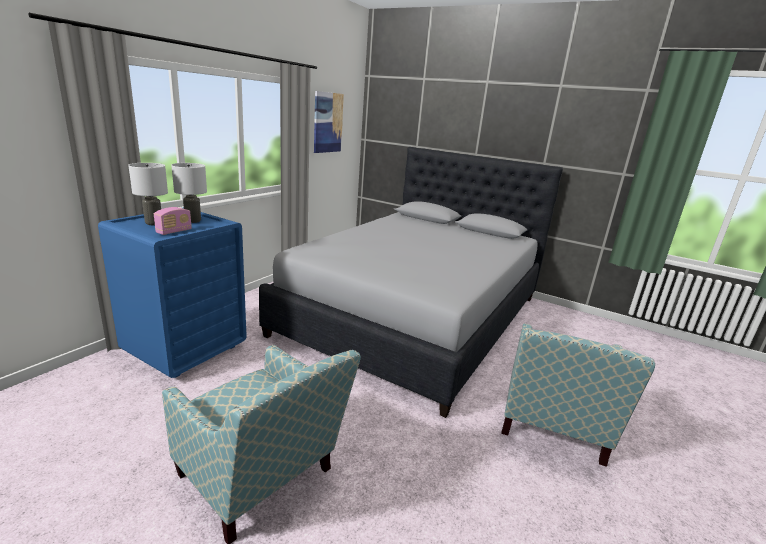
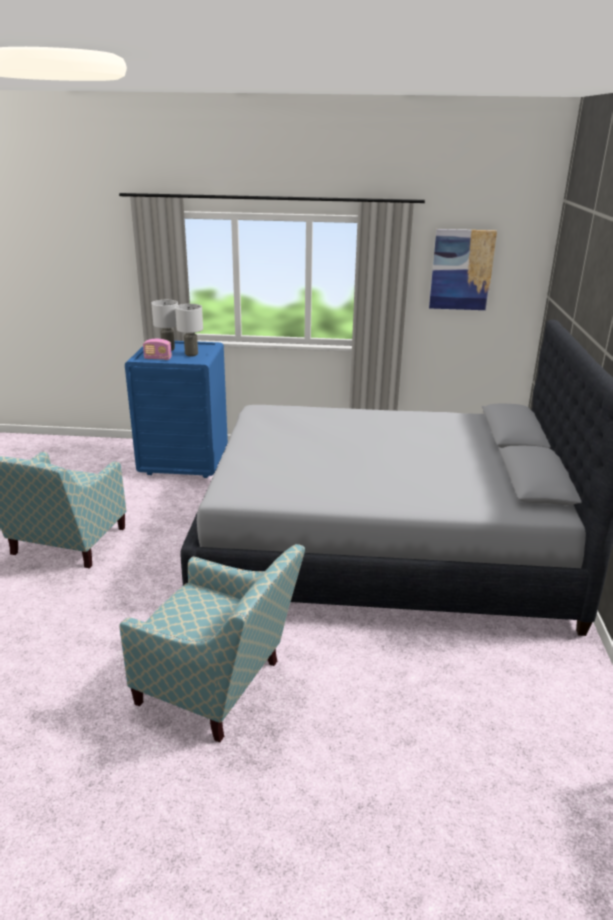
camera: 65 degrees right, 5 degrees up
armchair [501,323,655,467] -> armchair turned 150 degrees counterclockwise [119,544,305,743]

